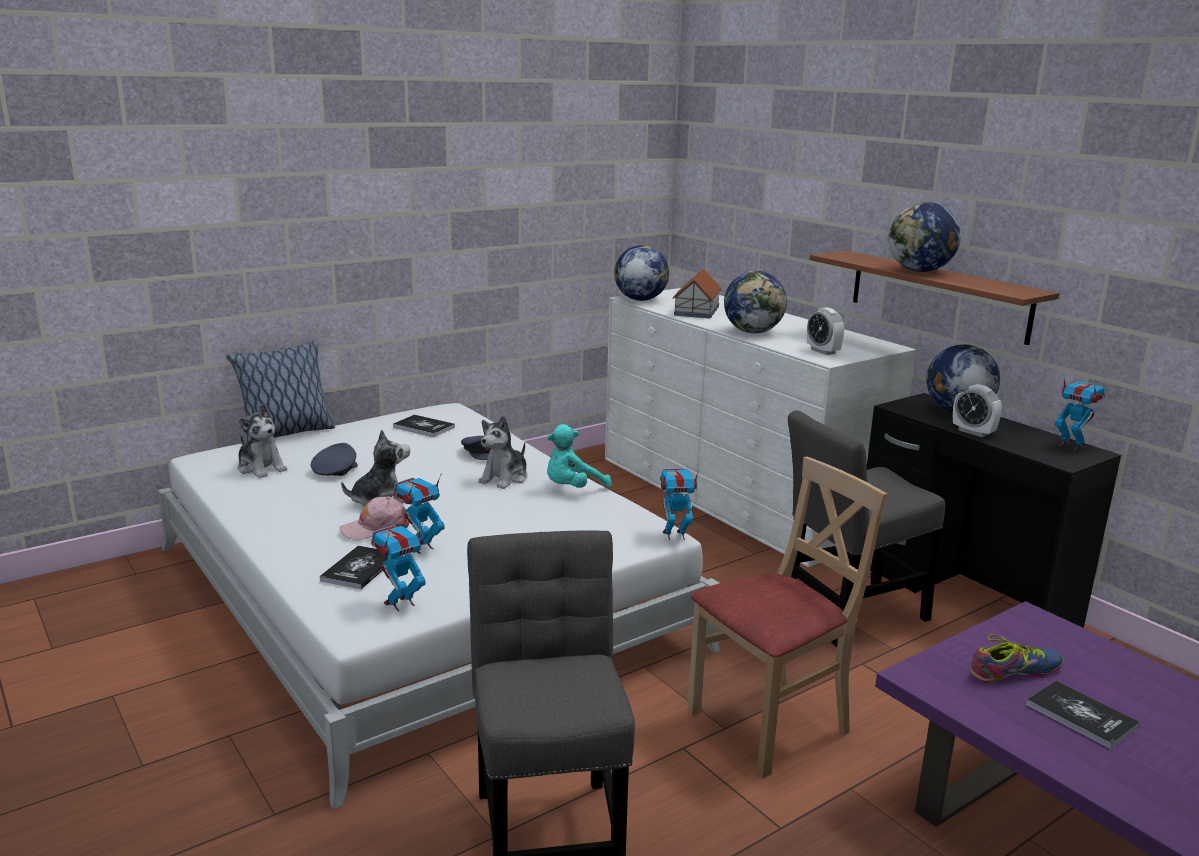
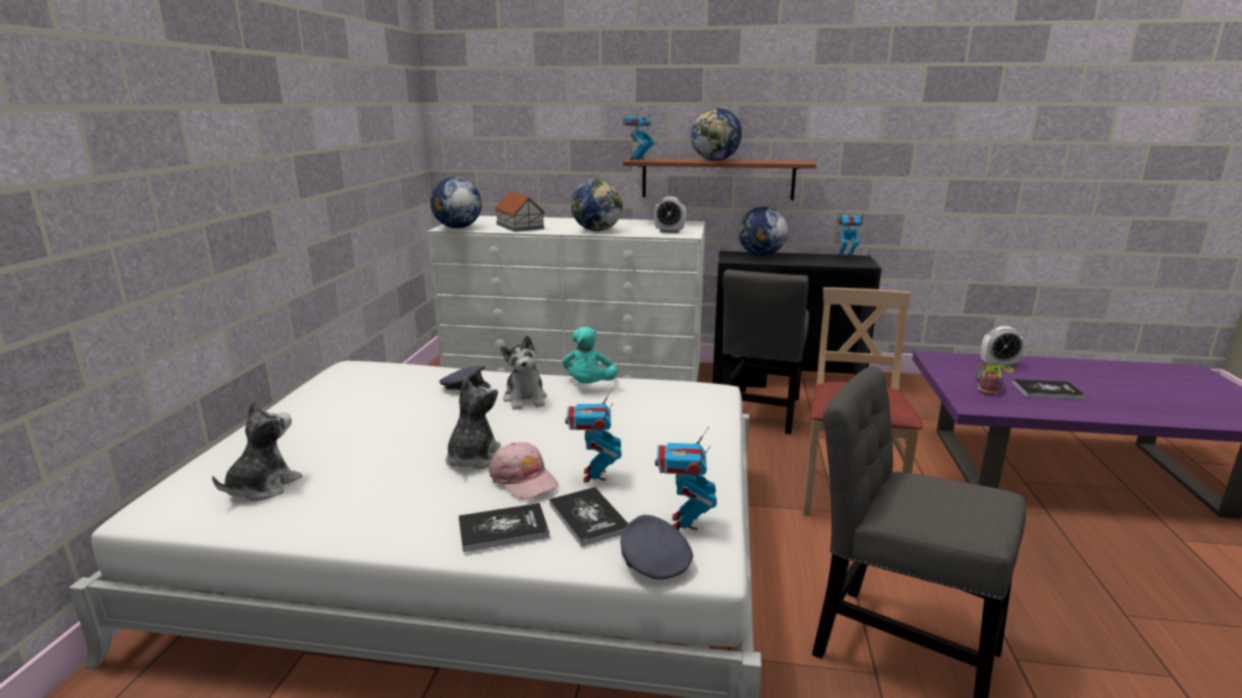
camera: 45 degrees left, 0 degrees up
pillow [226,341,335,442] -> none
plush toy [238,404,288,478] -> plush toy turned 60 degrees counterclockwise [212,401,302,501]
grey cap [311,443,358,476] -> grey cap moved to [620,515,693,580]
pink cap [339,496,409,541] -> pink cap turned 60 degrees counterclockwise [489,442,559,500]
book [393,415,455,437] -> book moved to [459,503,550,552]
toy robot [660,468,699,540] -> toy robot moved to [622,108,654,161]
alarm clock [953,384,1002,437] -> alarm clock moved to [981,326,1024,367]

